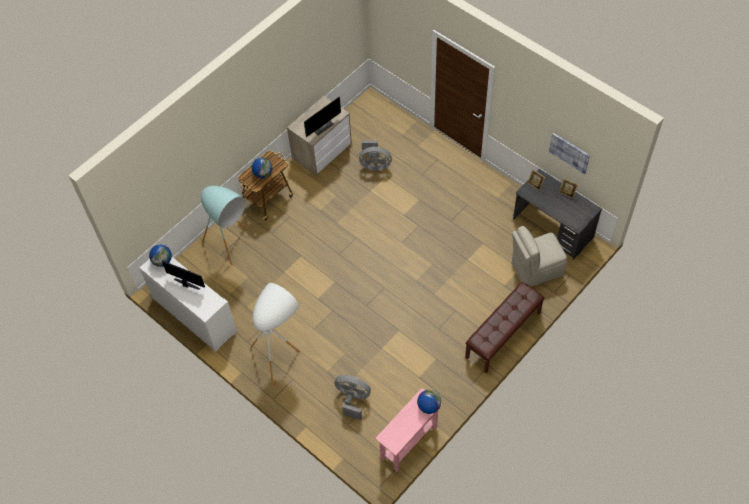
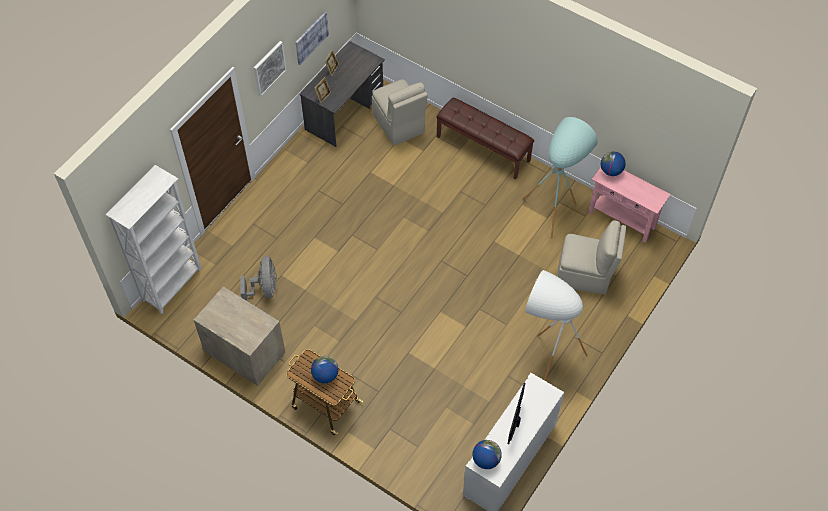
camera: 100 degrees left, 0 degrees up
turquoise floor lamp [201,186,247,266] -> turquoise floor lamp moved to [522,117,598,239]
monitor [304,96,341,137] -> none
grey fan [334,375,371,420] -> beige chair [557,220,626,295]
none -> white bookcase [106,165,202,314]
none -> picture [254,41,286,97]

